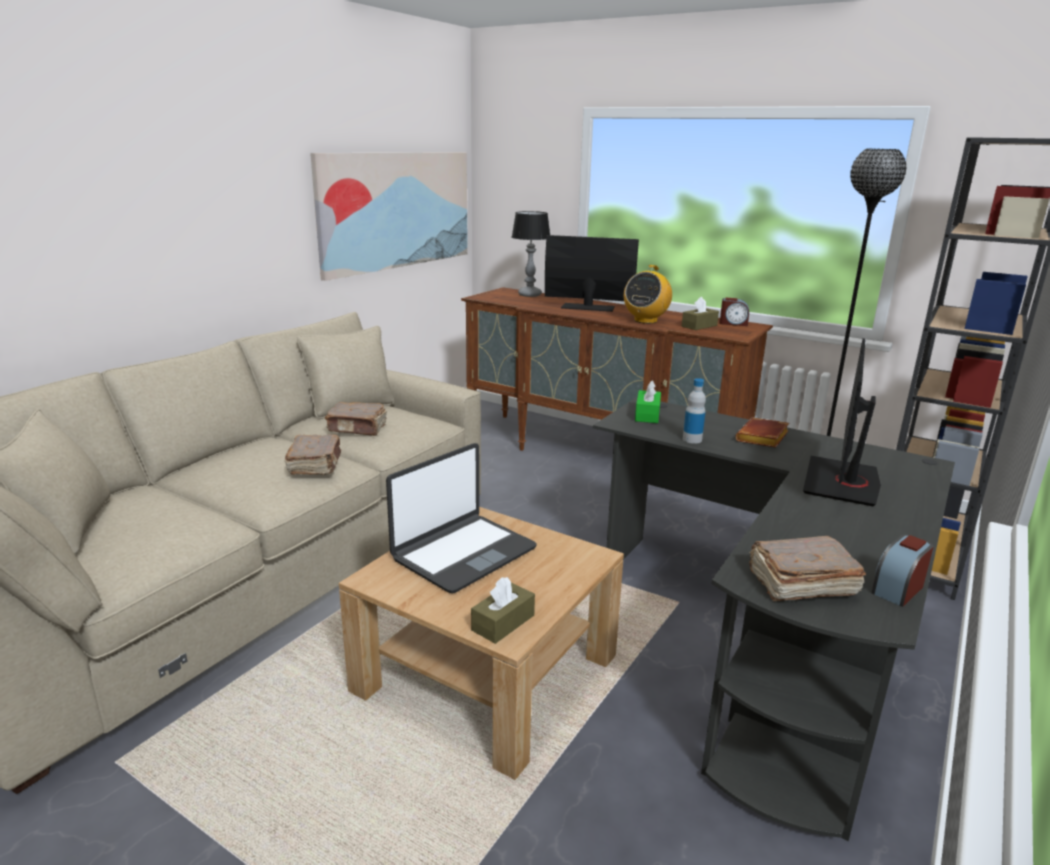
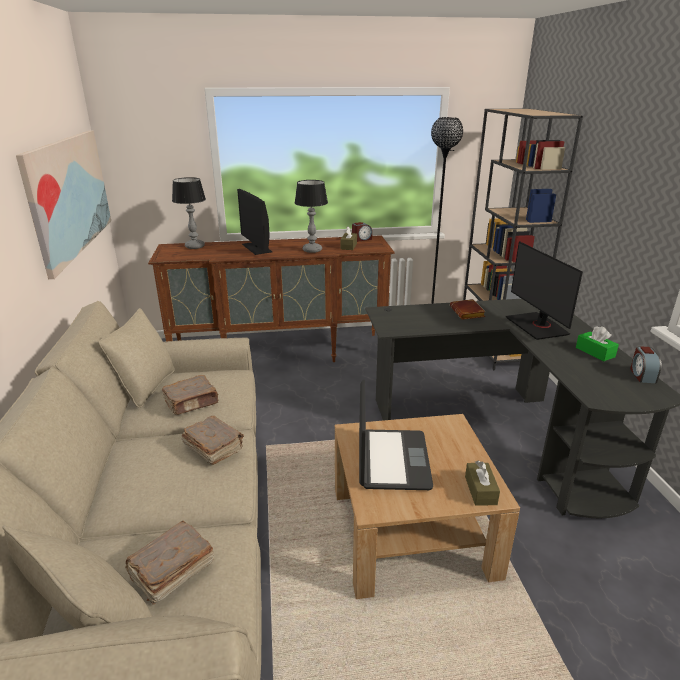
camera: 40 degrees left, 5 degrees up
monitor [545,235,639,312] -> monitor turned 90 degrees counterclockwise [237,189,272,255]
radio [624,265,672,324] -> table lamp [294,180,328,253]
green tissue box [635,380,661,423] -> green tissue box moved to [576,326,619,361]
bottle [683,378,706,444] -> none
brown book [749,536,866,601] -> brown book moved to [125,521,214,605]

